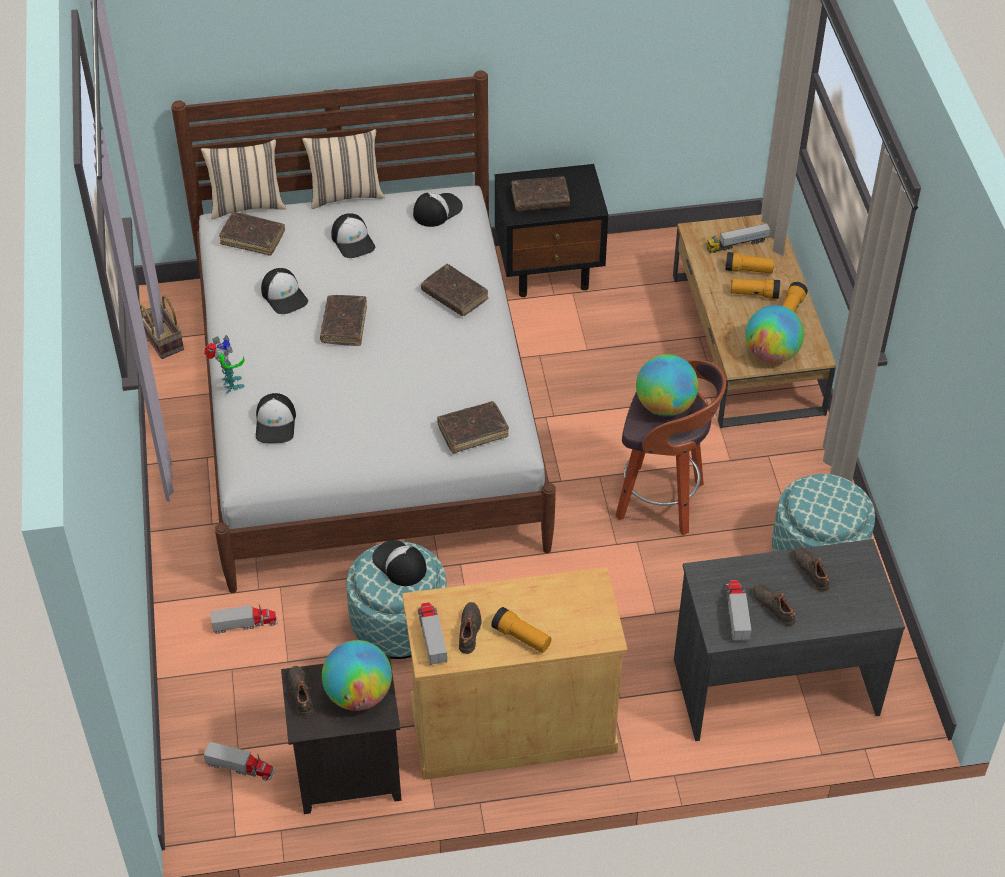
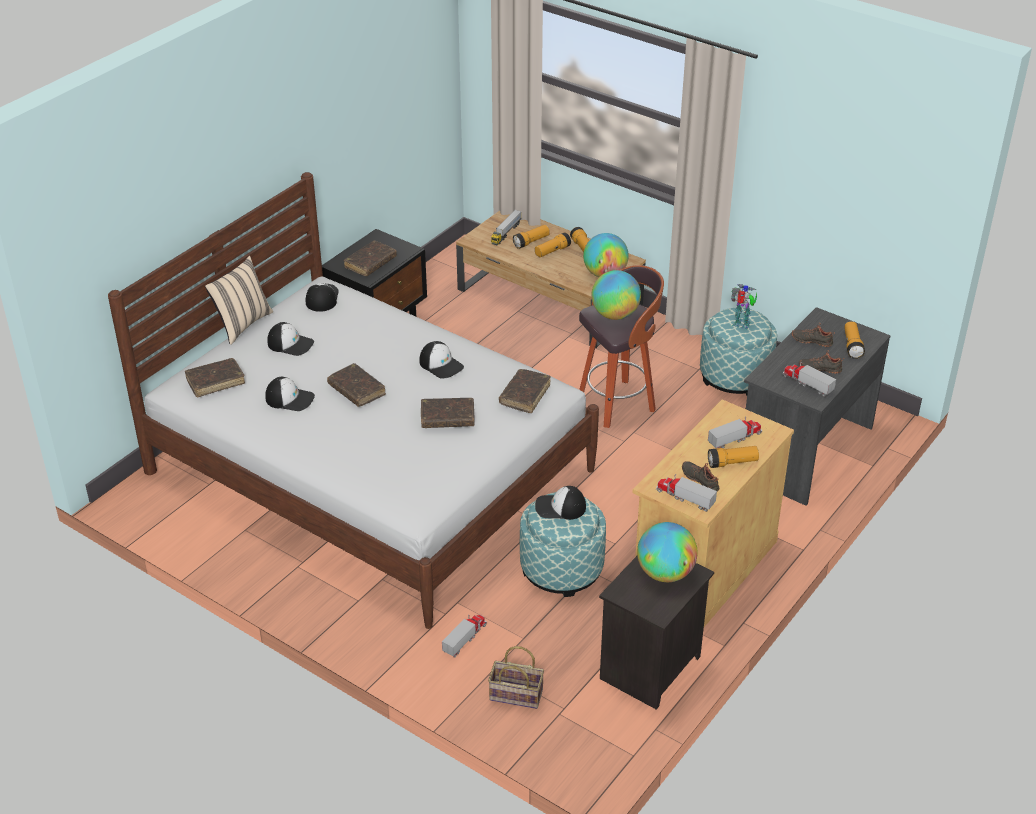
camera: 45 degrees left, 10 degrees down
basket [140,295,184,359] -> basket moved to [488,646,544,709]
beige pillow [201,140,286,219] -> none
toy robot [204,335,245,393] -> toy robot moved to [731,284,757,330]
toy truck [204,742,274,781] -> toy truck moved to [708,417,762,448]
cap [256,393,296,443] -> cap moved to [420,341,464,379]
black shoe [289,666,314,717] -> none
brown book [421,264,489,316] -> brown book moved to [421,398,475,428]
none -> flashlight [844,322,865,359]

